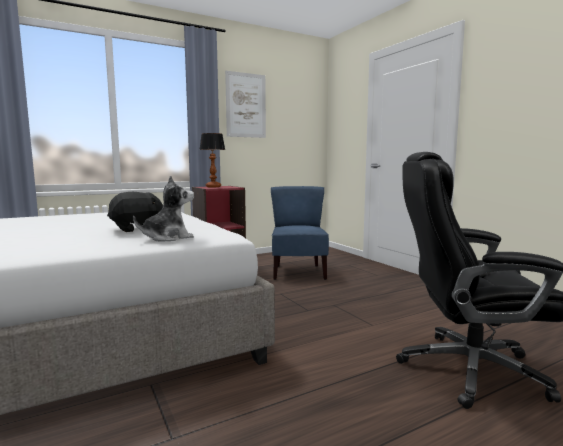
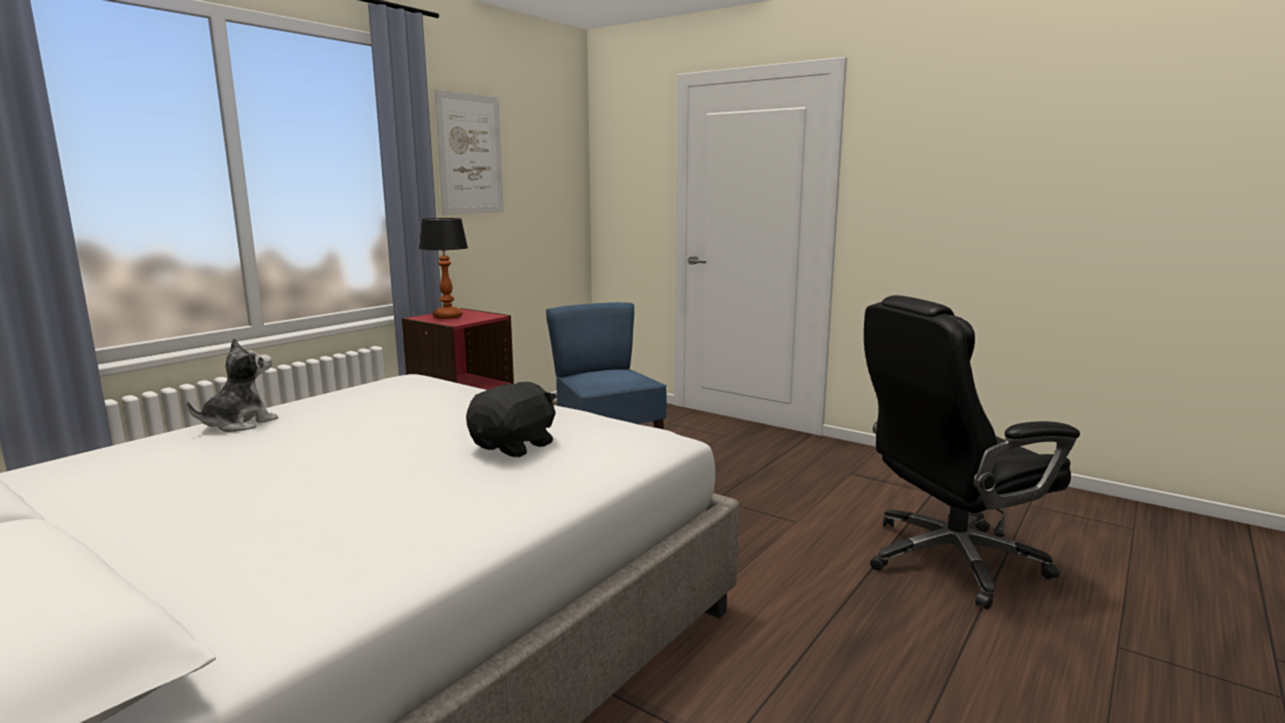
camera: 25 degrees left, 5 degrees up
plush toy [133,176,194,242] -> plush toy moved to [187,338,278,432]

